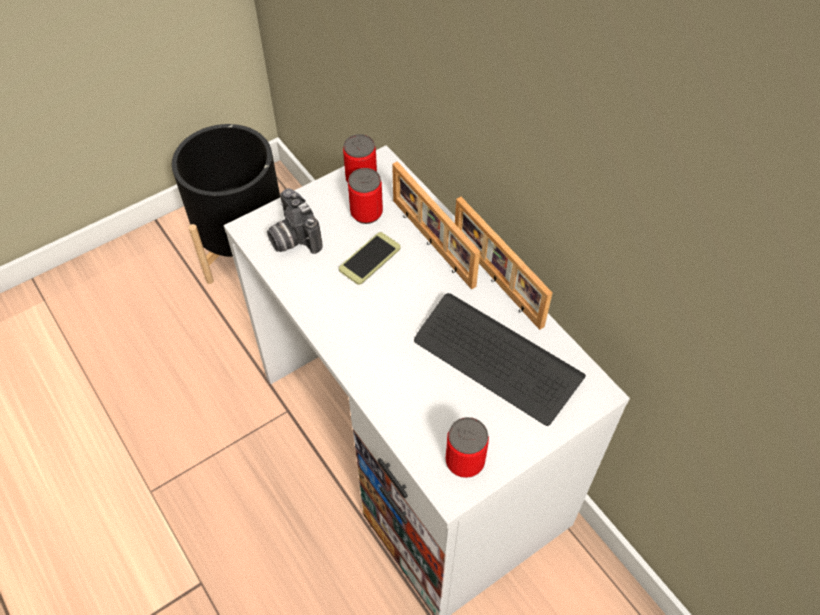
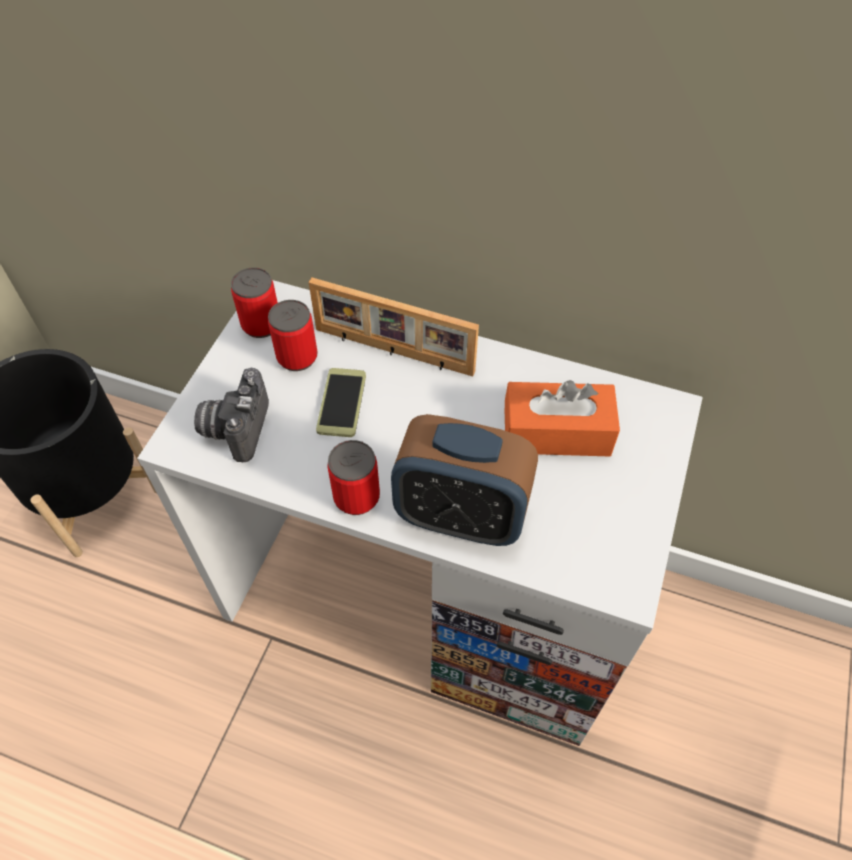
camera: 35 degrees left, 0 degrees up
camera [267,188,323,254] -> camera turned 75 degrees clockwise [194,368,269,462]
keyboard [414,293,586,426] -> orange tissue box [505,380,620,456]
can [445,417,489,478] -> can moved to [327,440,380,515]
picture frame [455,197,553,330] -> none
none -> alarm clock [391,414,538,546]

